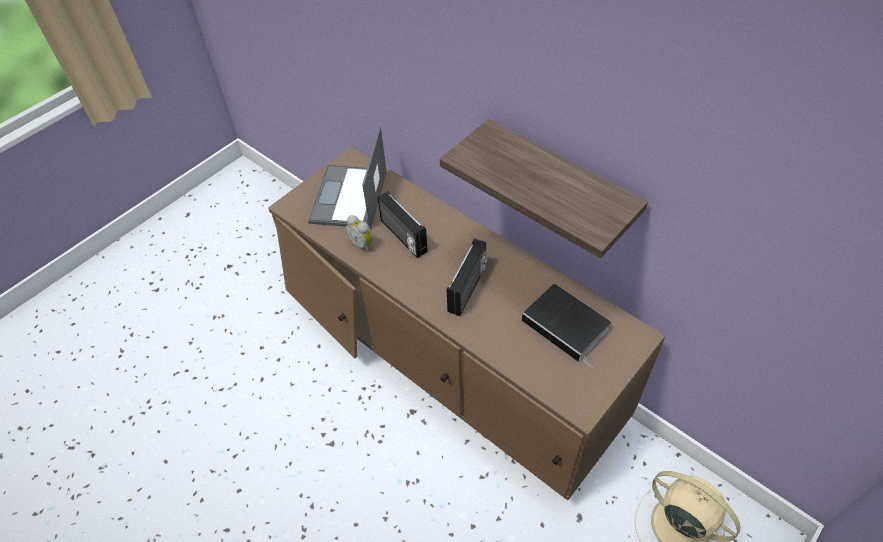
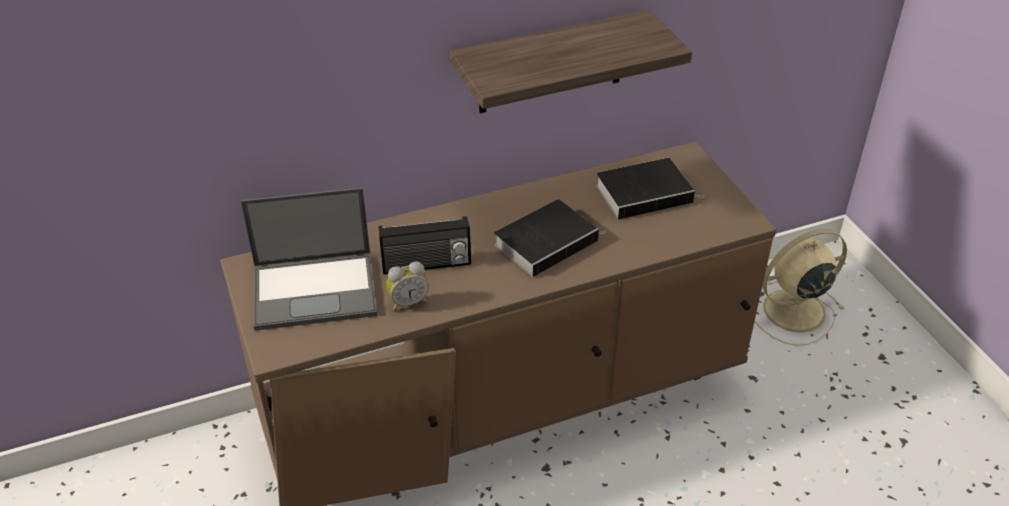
camera: 65 degrees left, 10 degrees down
laptop [308,127,387,229] -> laptop turned 45 degrees counterclockwise [241,188,377,331]
radio [447,239,487,316] -> book [494,199,606,277]

